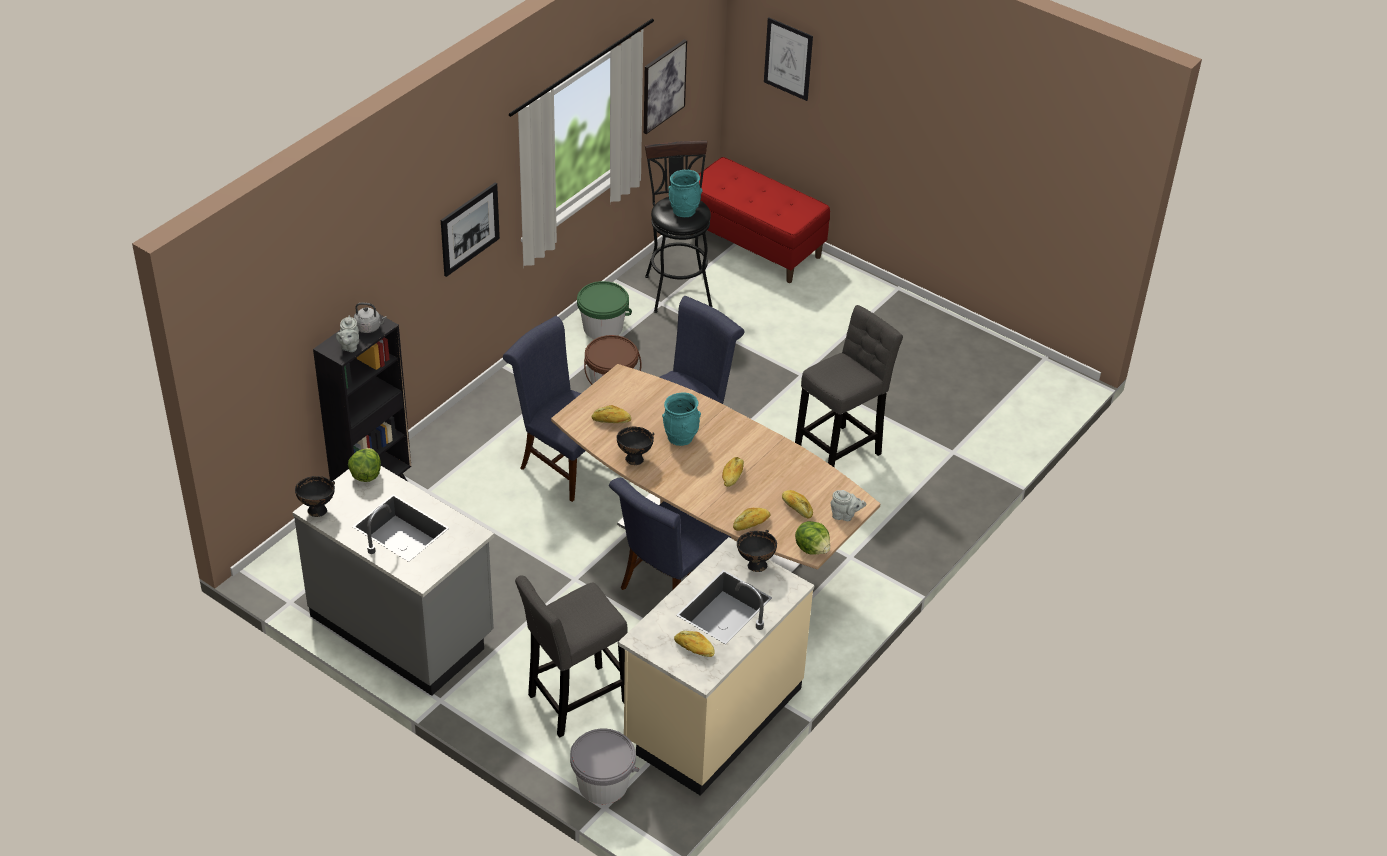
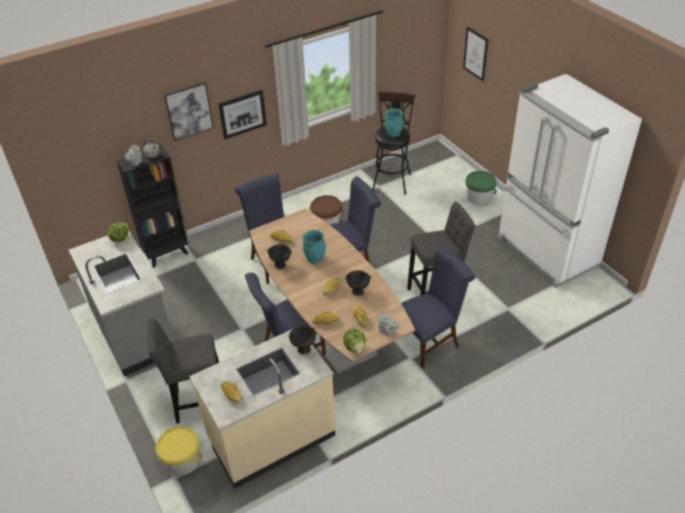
camera: 25 degrees right, 0 degrees up
black bowl [295,476,335,517] -> black bowl moved to [345,270,371,296]
grey bucket [570,729,639,804] -> yellow bucket [156,426,202,476]
green bucket [577,281,632,339] -> green bucket moved to [465,171,497,205]
picture [644,39,687,134] -> picture moved to [164,82,214,141]
red bench [692,157,830,283] -> none
none -> blue chair [401,245,476,368]
none -> white fridge [497,74,642,288]

